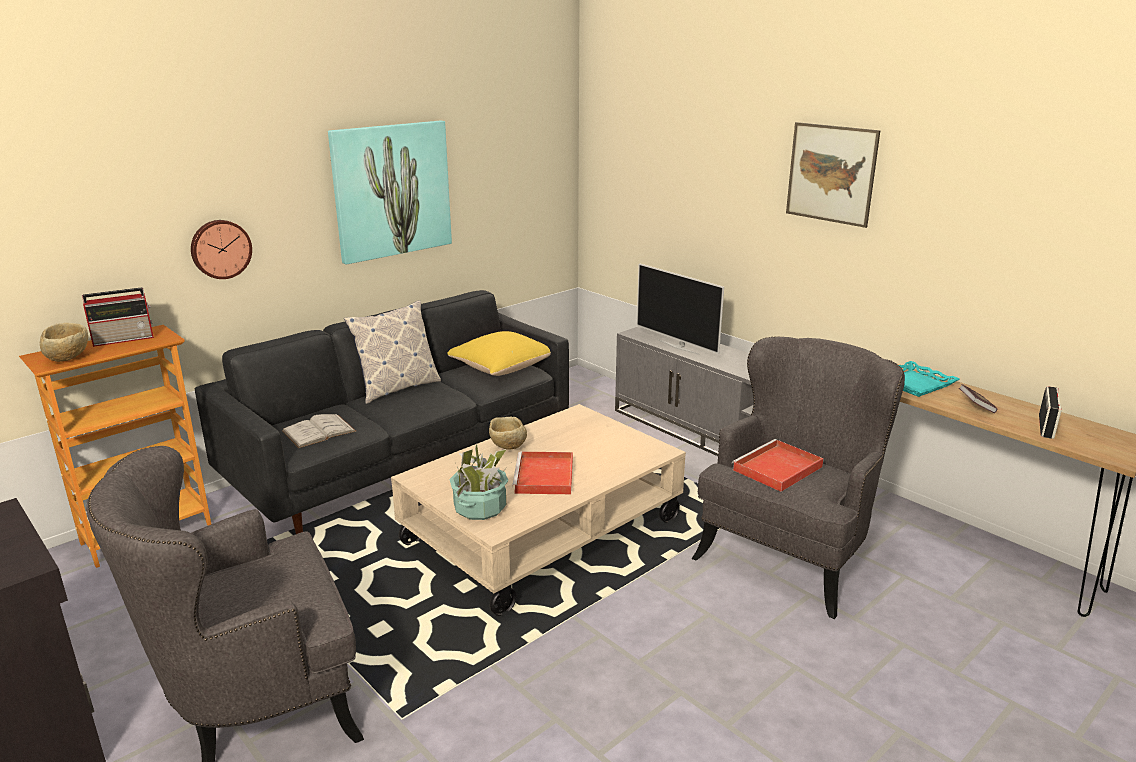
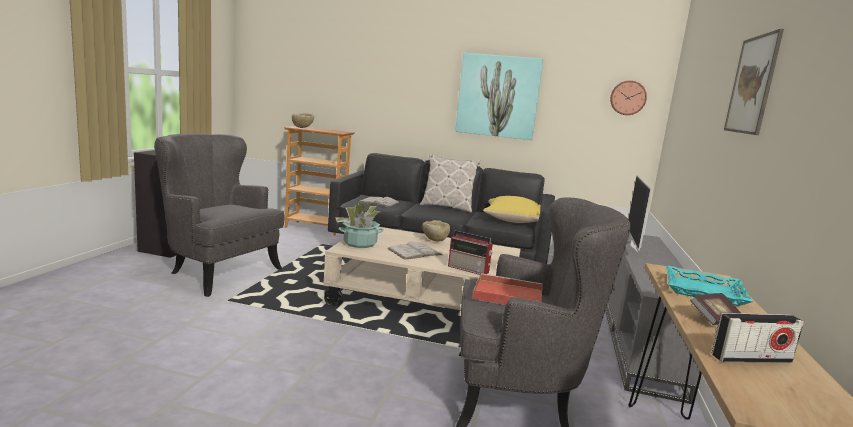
camera: 55 degrees right, 10 degrees down
radio [82,287,154,347] -> radio moved to [448,230,493,275]
wall clock [191,220,252,279] -> wall clock moved to [610,80,647,115]
red tray [512,451,573,494] -> white book [387,241,442,260]

